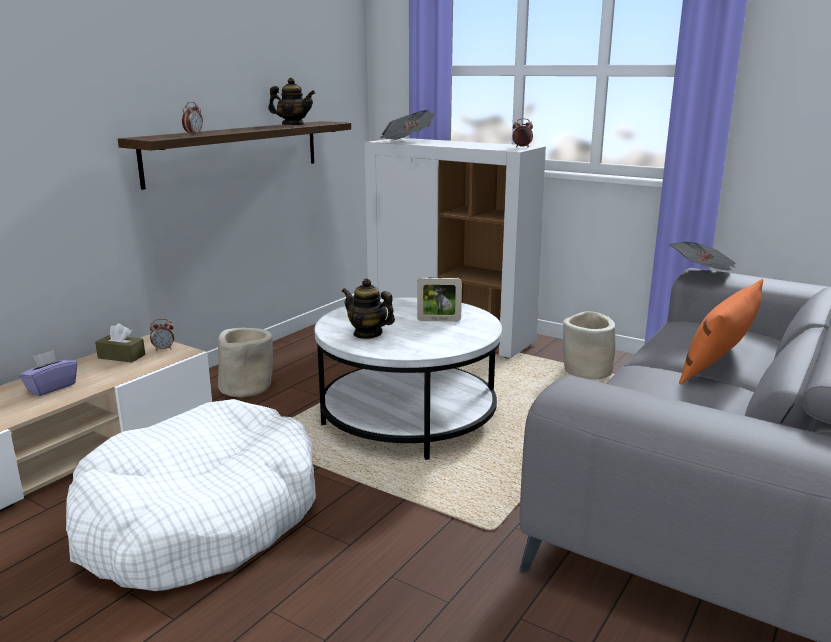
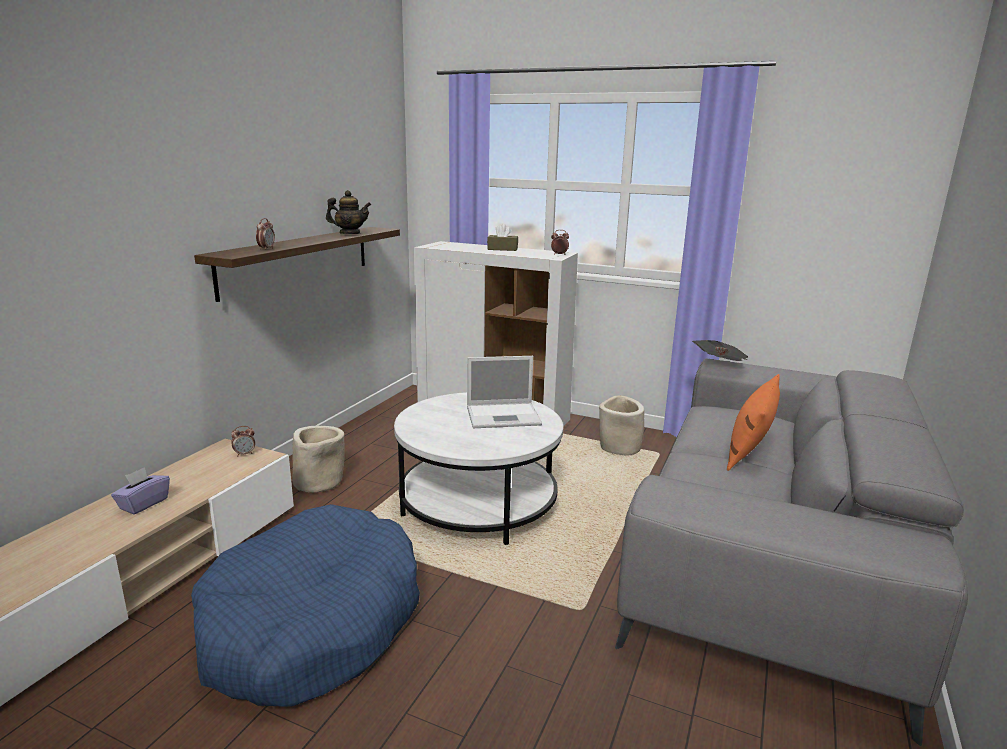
camera: 10 degrees left, 0 degrees up
white dog bed [66,399,316,591] -> blue dog bed [191,504,420,706]
brown tissue box [95,324,145,362] -> brown tissue box moved to [487,224,518,251]
teapot [342,278,395,339] -> none
newspaper [380,110,435,140] -> none
picture frame [417,278,462,321] -> laptop [467,356,542,428]

